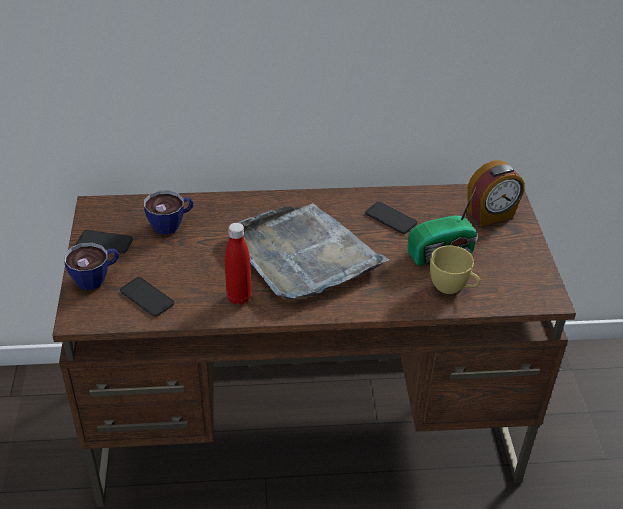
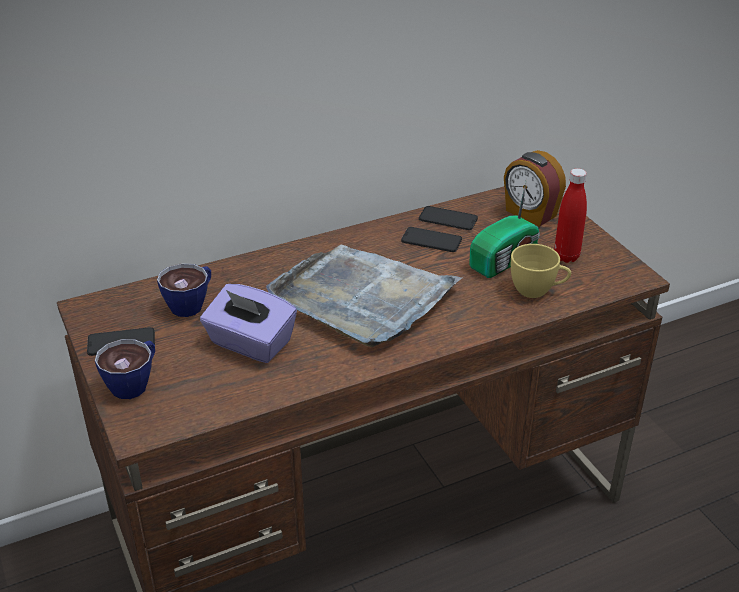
camera: 20 degrees left, 5 degrees down
phone [120,277,174,317] -> phone moved to [419,206,478,230]
red bottle [225,223,251,305] -> red bottle moved to [554,168,587,263]
alarm clock [467,160,525,226] -> alarm clock turned 90 degrees clockwise [504,150,566,227]
none -> purple tissue box [200,284,297,363]

